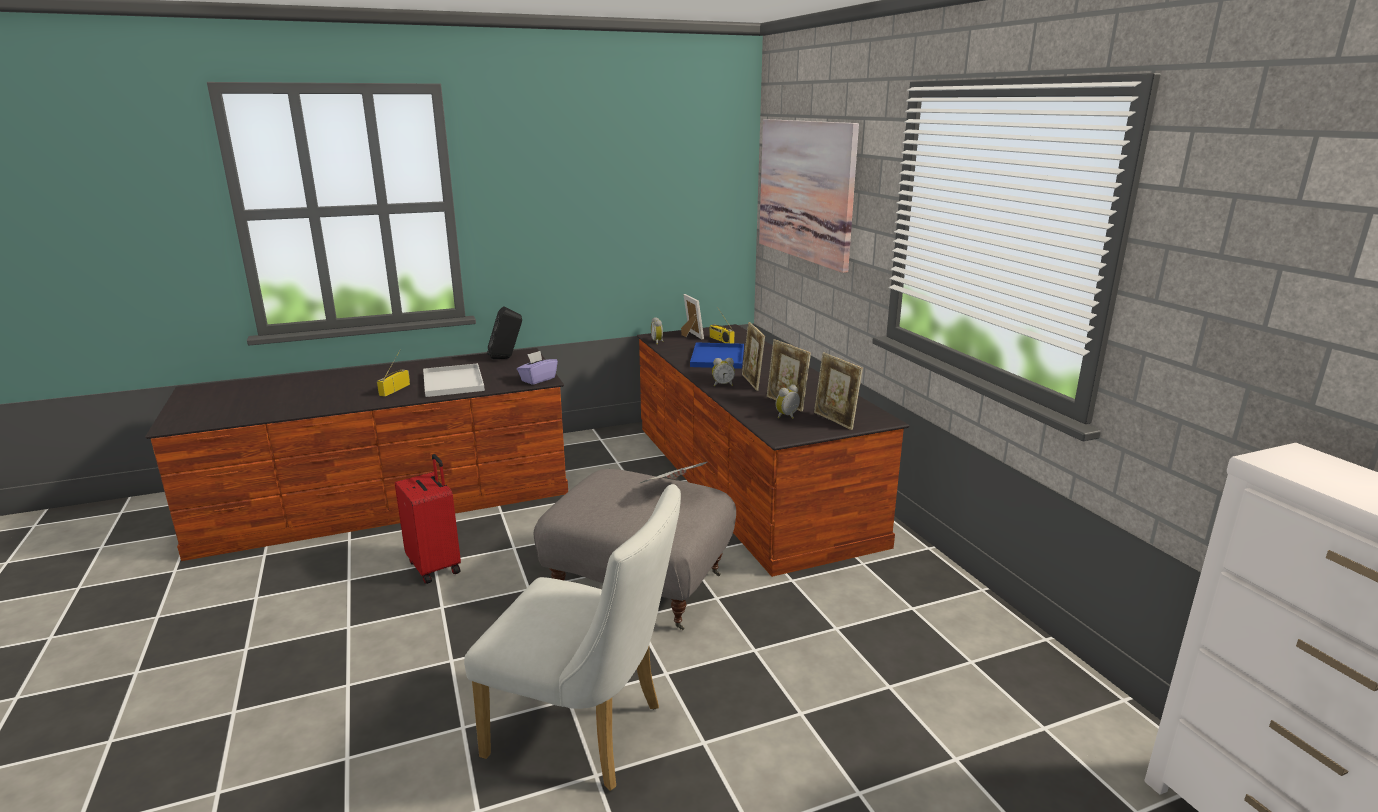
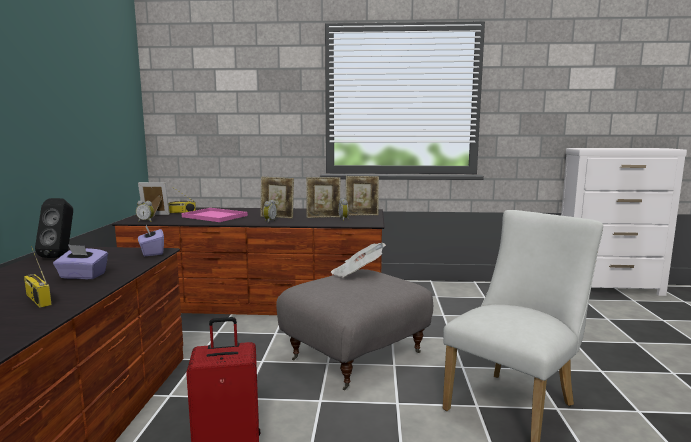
camera: 65 degrees left, 10 degrees down
white tray [423,363,485,397] -> purple tissue box [53,245,108,279]
blue tray [690,343,744,369] -> pink tray [182,208,248,222]
picture [759,119,859,273] -> none

